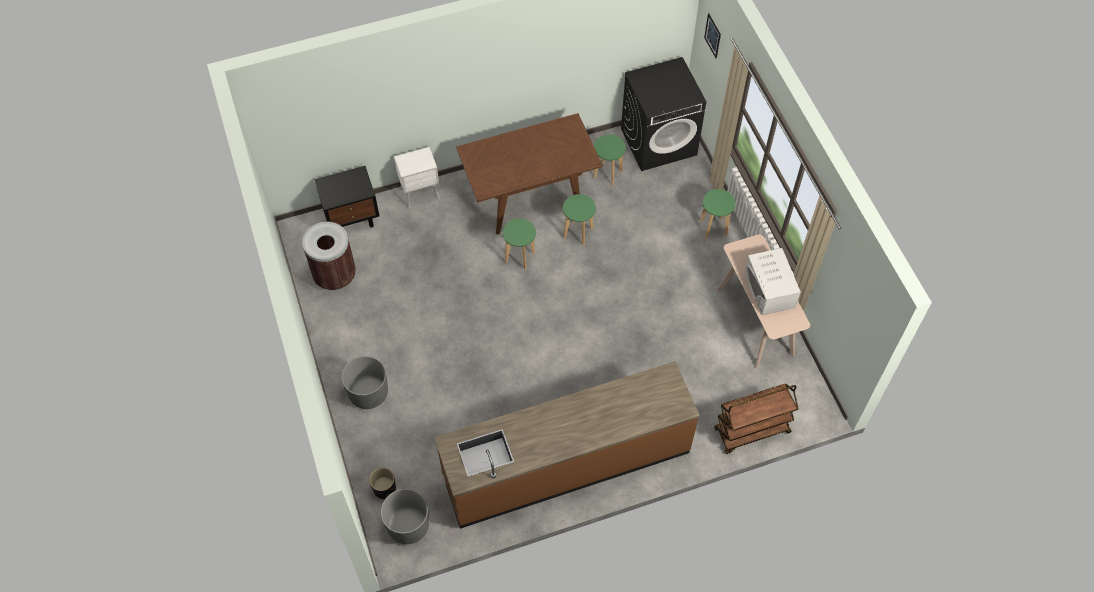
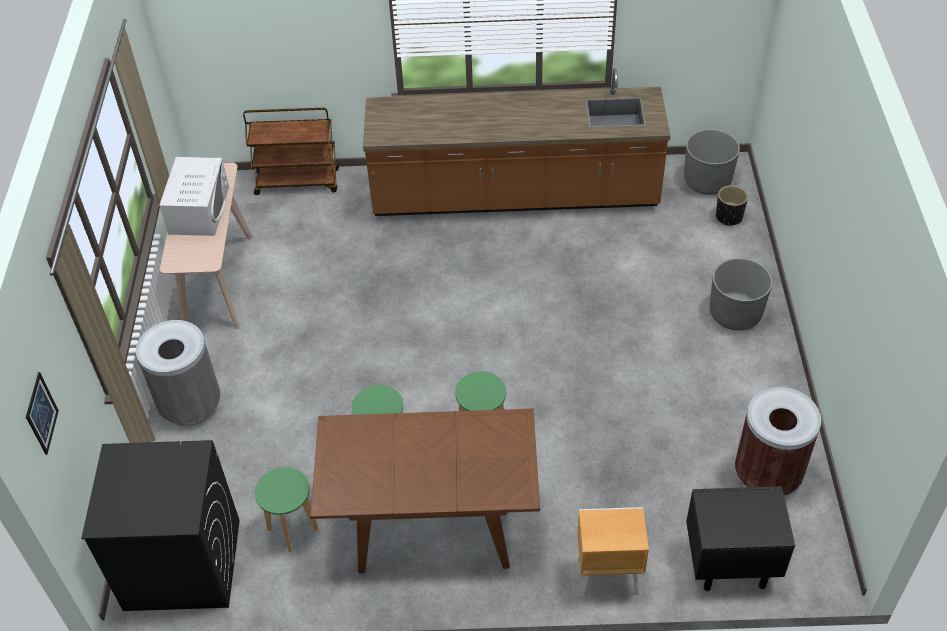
camera: 160 degrees left, 10 degrees down
white nightstand [394,147,440,208] -> brown nightstand [577,507,649,596]
green stool [700,189,736,239] -> grey trash can [136,320,220,426]

